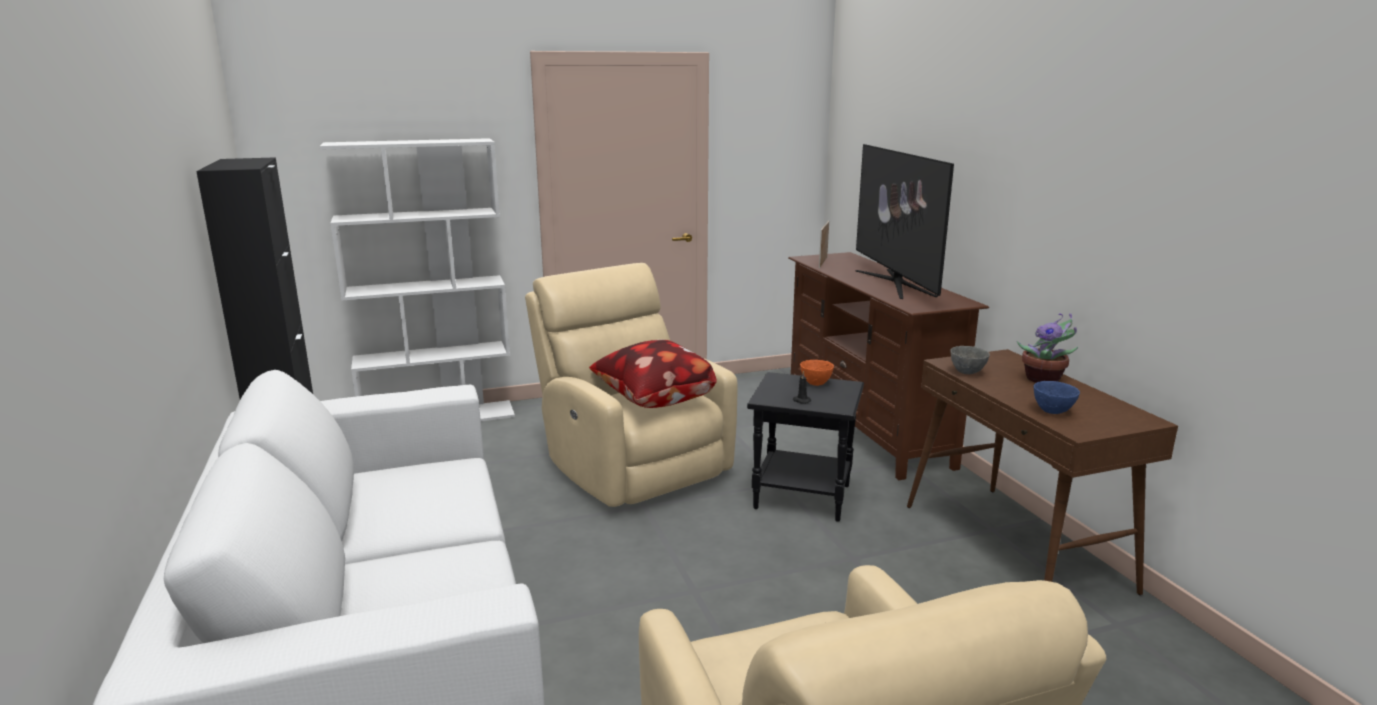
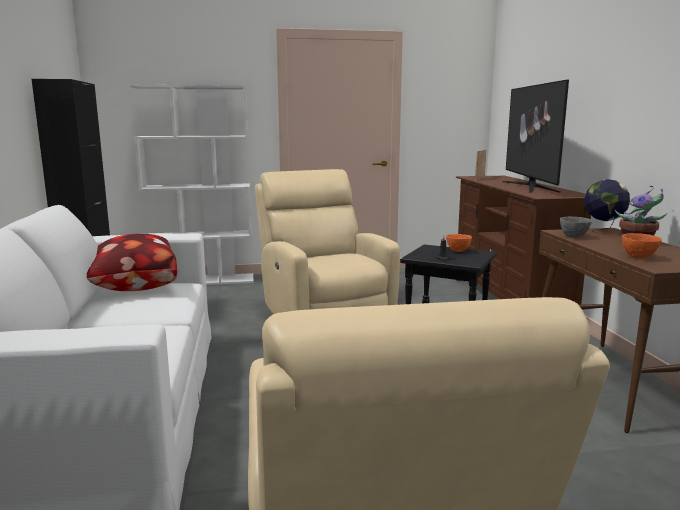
camera: 10 degrees right, 5 degrees down
pillow [590,340,717,408] -> pillow moved to [87,234,177,291]
blue bowl [1034,381,1080,414] -> orange bowl [622,233,662,258]
none -> globe [584,179,630,235]

